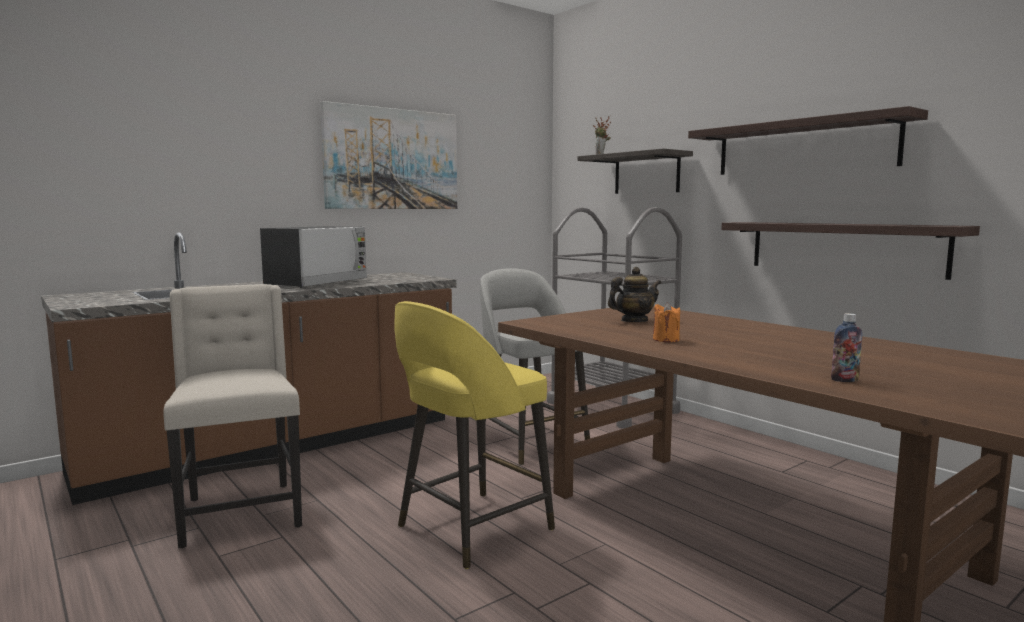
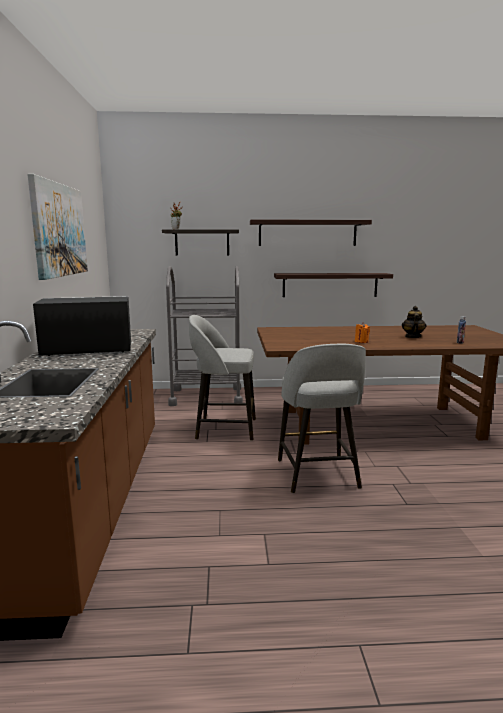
camera: 55 degrees left, 5 degrees up
beige chair [163,284,302,548] -> none
microwave [260,226,367,288] -> microwave turned 75 degrees counterclockwise [33,296,131,356]
yellow stool [395,301,555,569] -> grey stool [278,344,366,493]
teapot [608,267,661,322] -> teapot moved to [402,306,426,338]

